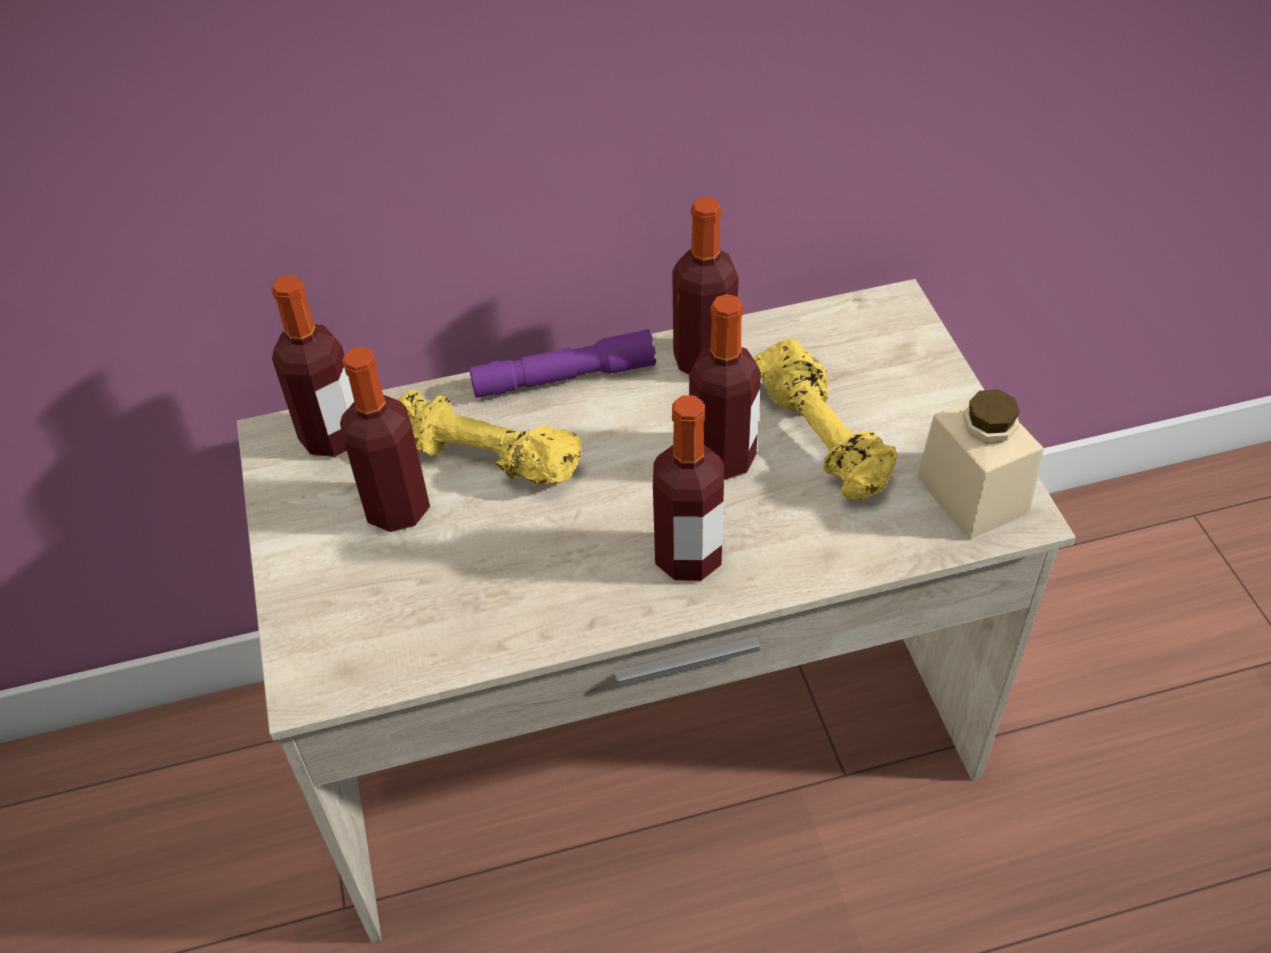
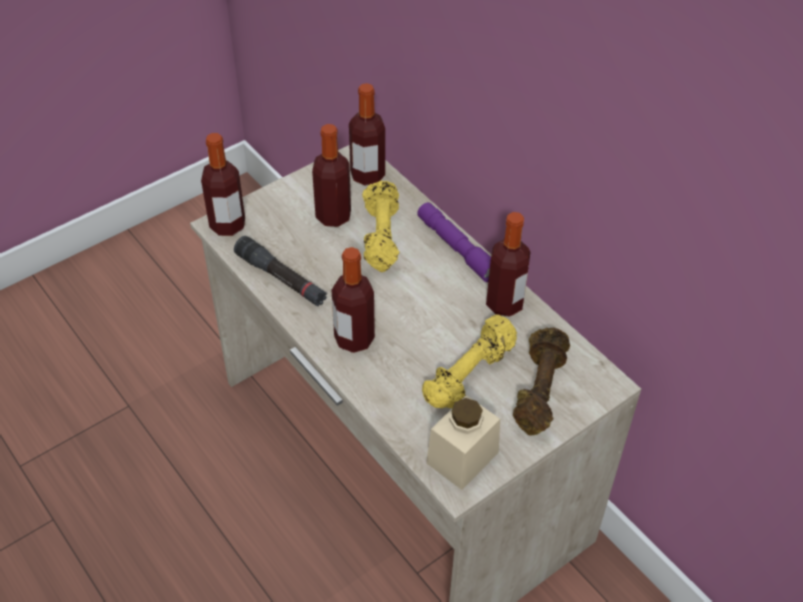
camera: 65 degrees right, 0 degrees up
bottle [689,294,761,480] -> bottle moved to [201,133,245,236]
none -> black flashlight [234,236,327,306]
none -> brown dumbbell [513,328,570,436]

